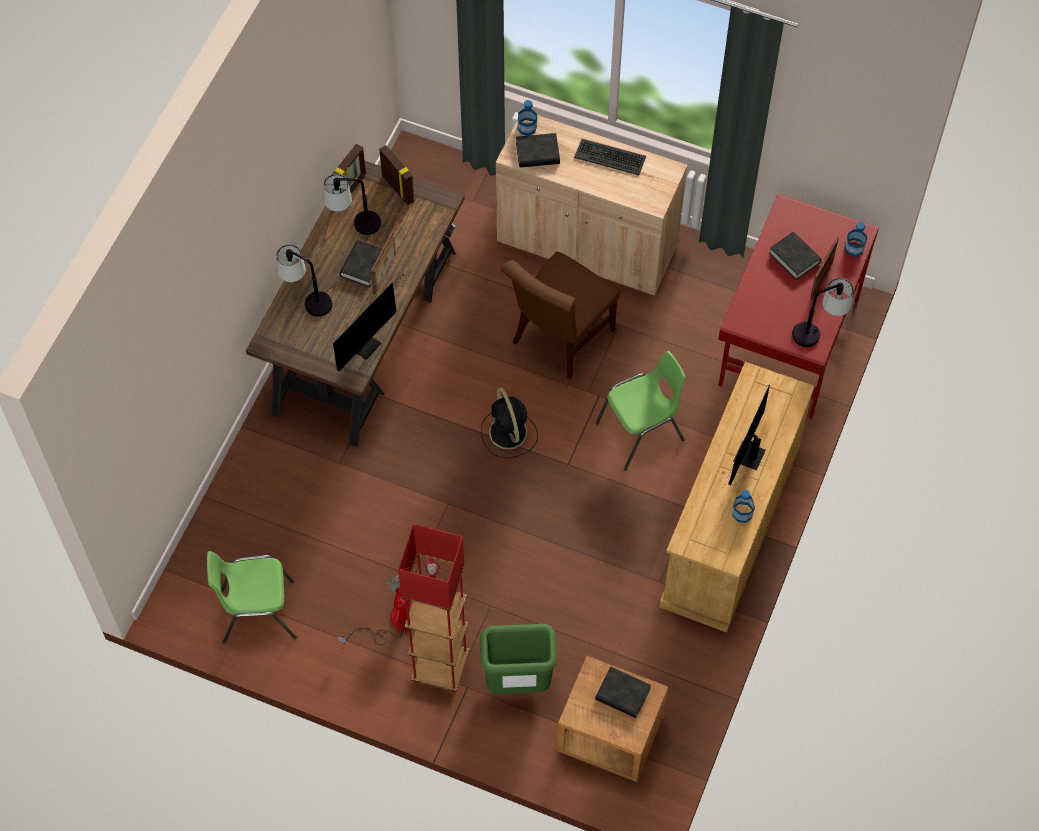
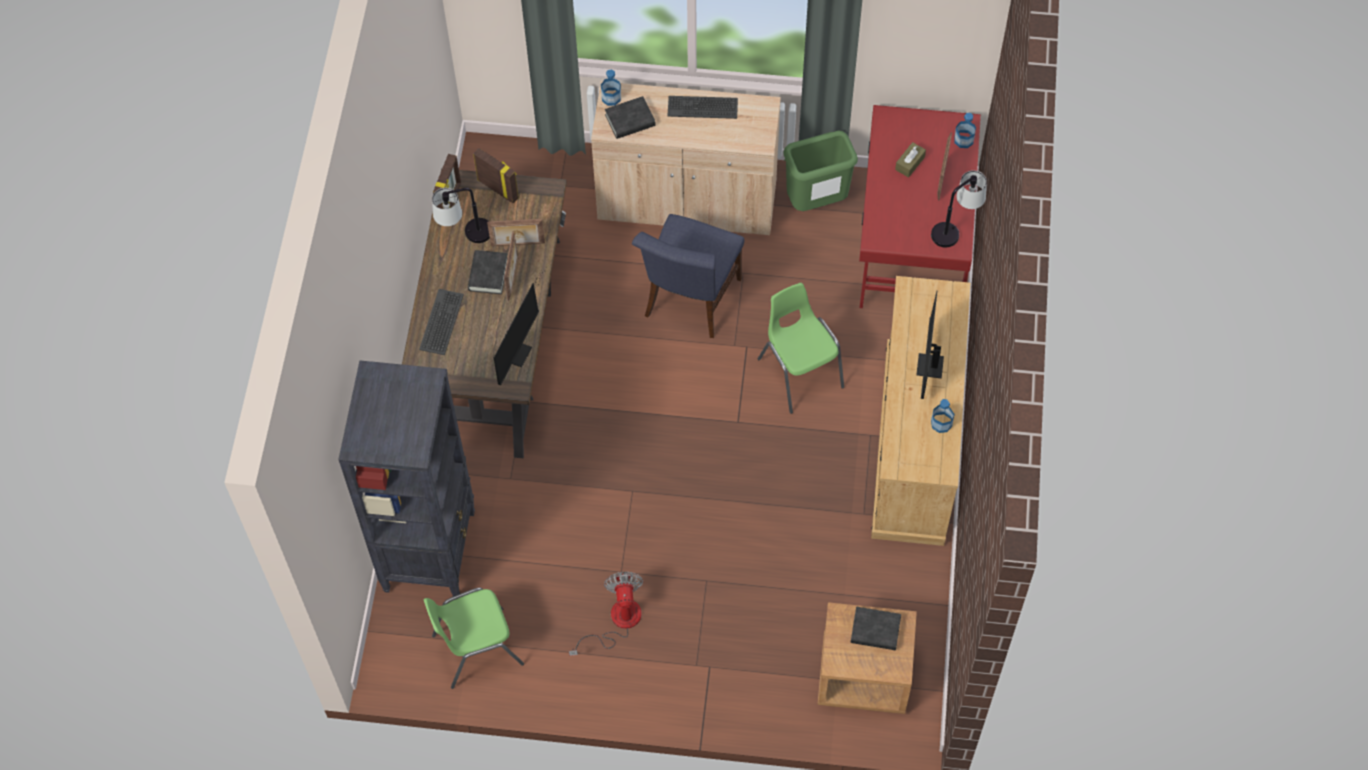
camera: 15 degrees left, 0 degrees up
table lamp [276,244,332,317] -> keyboard [419,289,464,355]
red floor lamp [398,524,469,692] -> none
green trash can [480,624,557,694] -> green trash can moved to [783,130,858,211]
black fan [481,387,538,458] -> none
brown chair [500,252,620,380] -> blue chair [632,214,744,338]
green chair [596,351,686,471] -> green chair turned 75 degrees counterclockwise [758,283,844,414]
black book [769,232,821,280] -> brown tissue box [895,142,926,177]
none -> black bookcase [338,360,475,597]
none -> picture frame [487,219,545,246]

